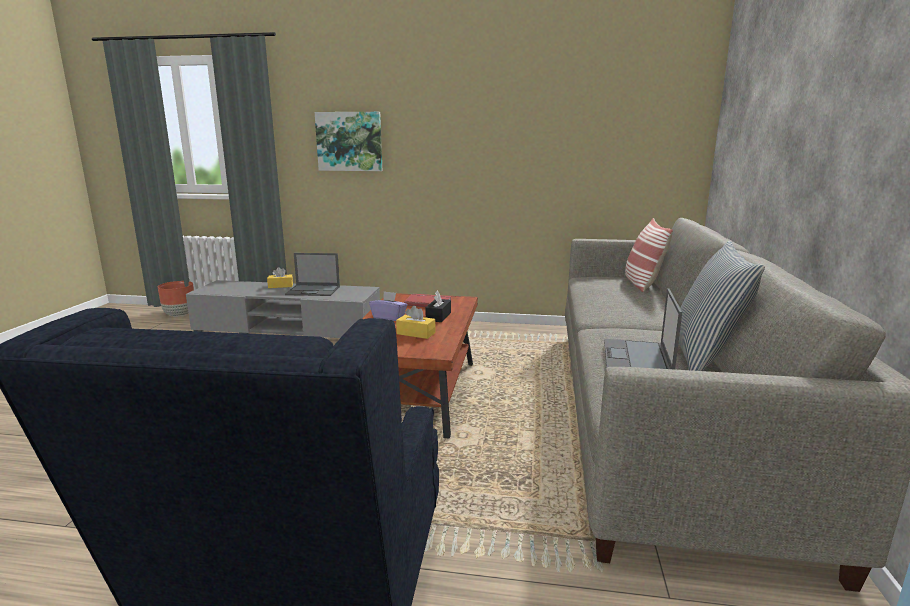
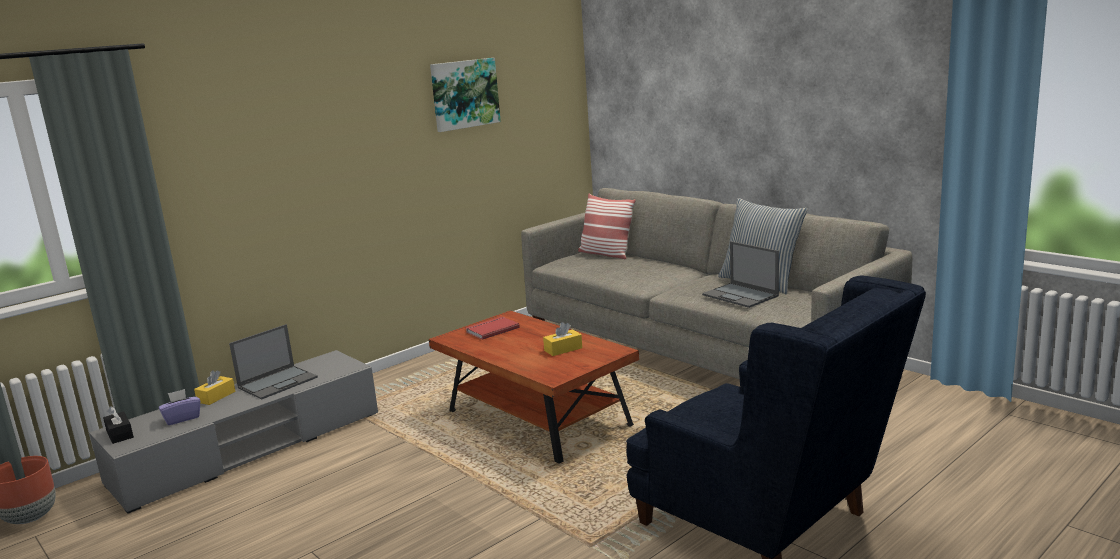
camera: 50 degrees left, 0 degrees up
picture [315,112,382,171] -> picture moved to [430,58,501,132]
purple tissue box [369,291,407,321] -> purple tissue box moved to [159,389,200,425]
black tissue box [426,291,451,322] -> black tissue box moved to [103,406,134,444]

